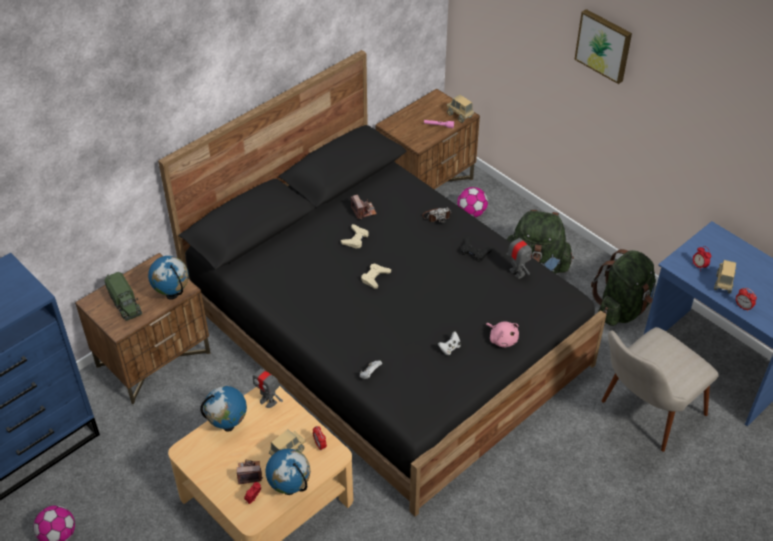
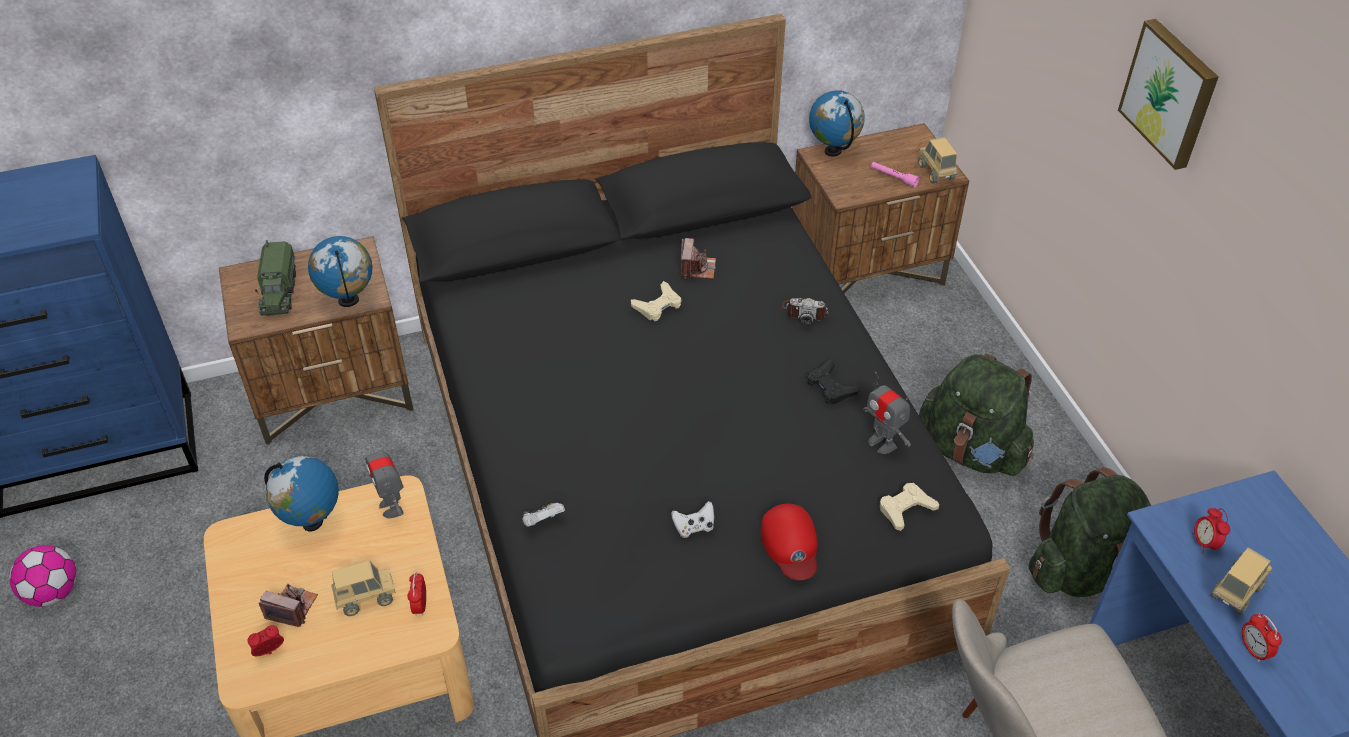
camera: 25 degrees right, 0 degrees up
globe [265,449,310,495] -> globe moved to [809,90,865,157]
beige game controller [361,263,391,289] -> beige game controller moved to [880,483,939,531]
football [457,187,488,217] -> none
pink plush toy [486,321,519,348] -> red cap [761,504,818,580]
toy robot [506,234,532,279] -> toy robot turned 150 degrees clockwise [863,372,911,454]

